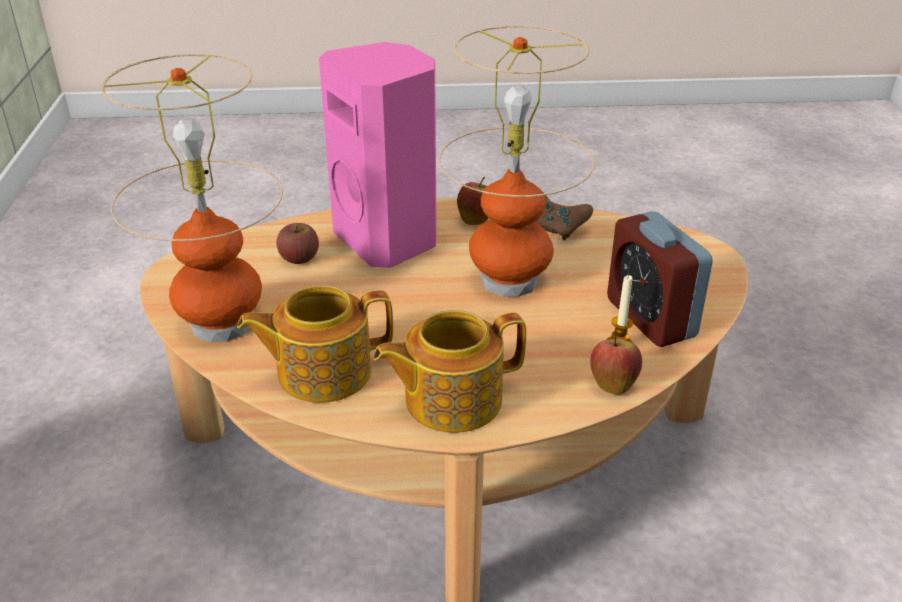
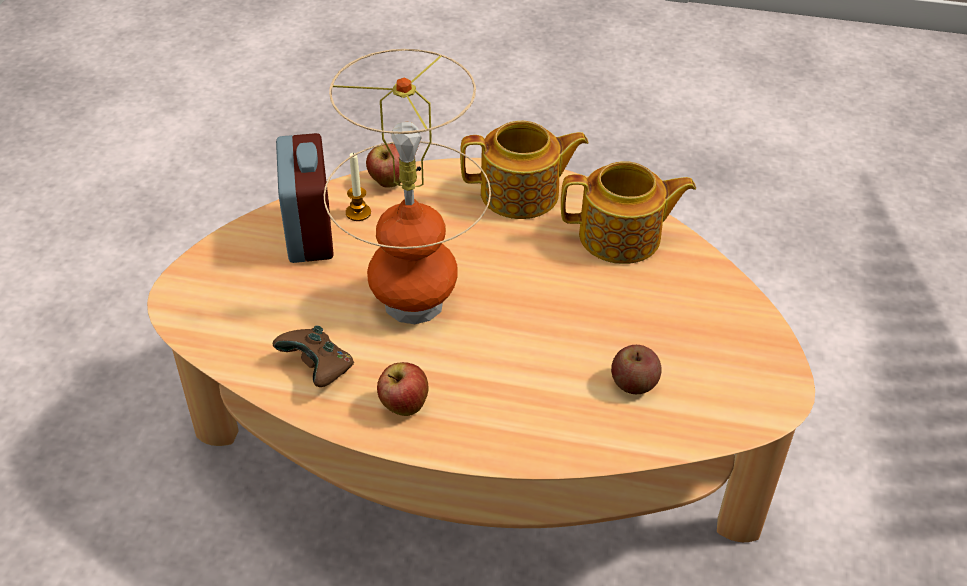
camera: 165 degrees left, 10 degrees up
table lamp [101,54,283,343] -> none
pink speaker [319,42,437,268] -> none

